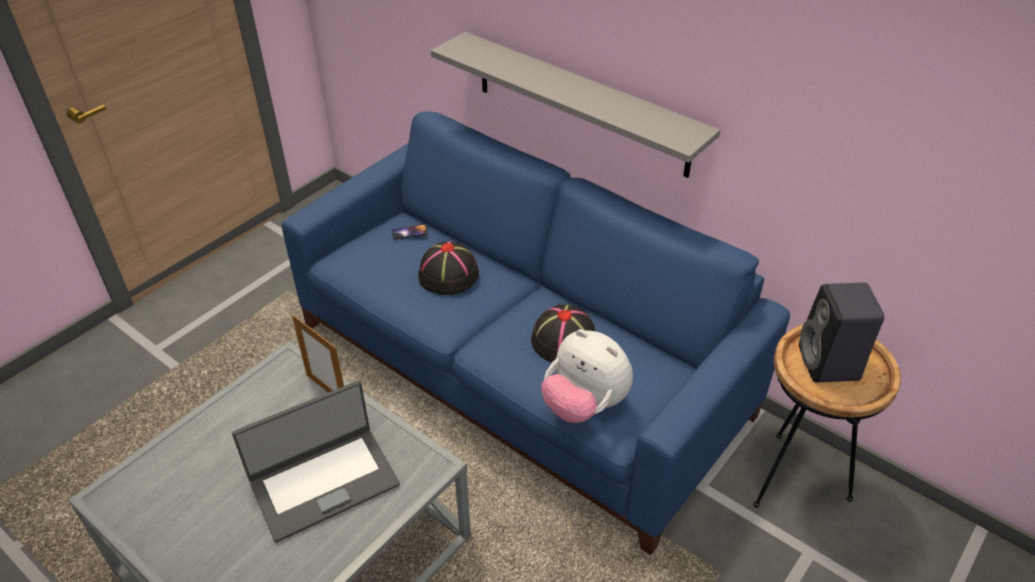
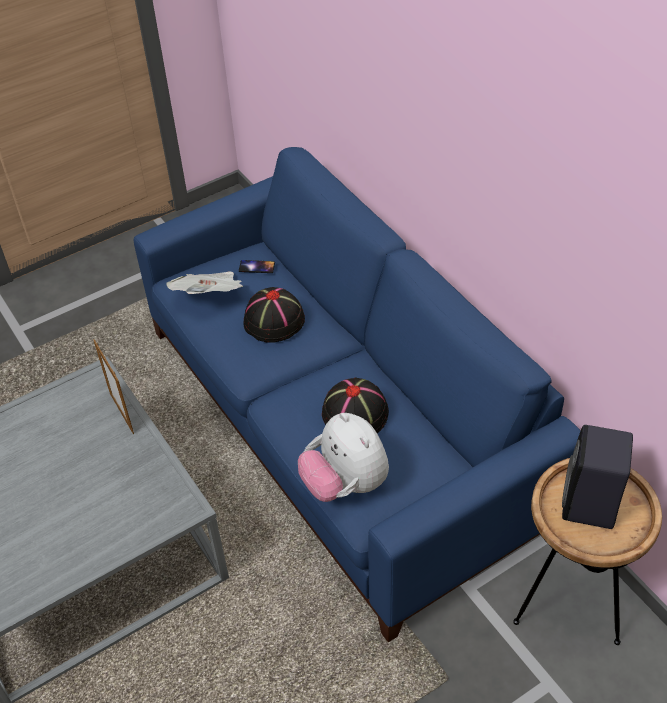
camera: 20 degrees right, 5 degrees up
laptop [232,381,400,542] -> none
grey shelf [431,32,720,178] -> none
none -> newspaper [166,271,243,294]

